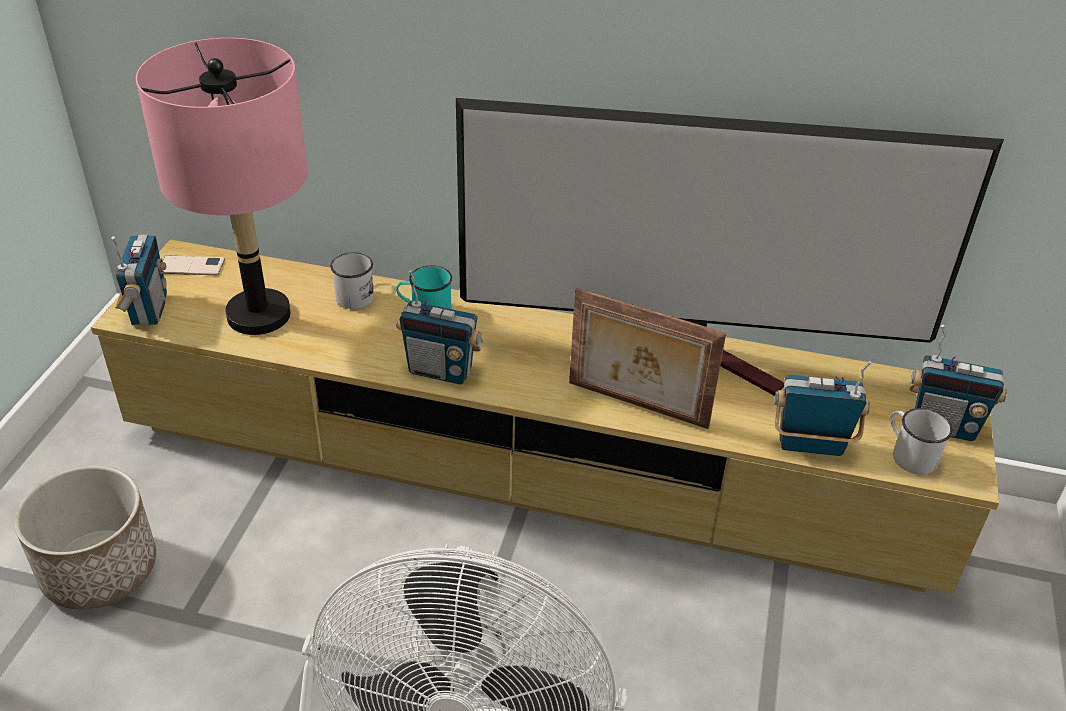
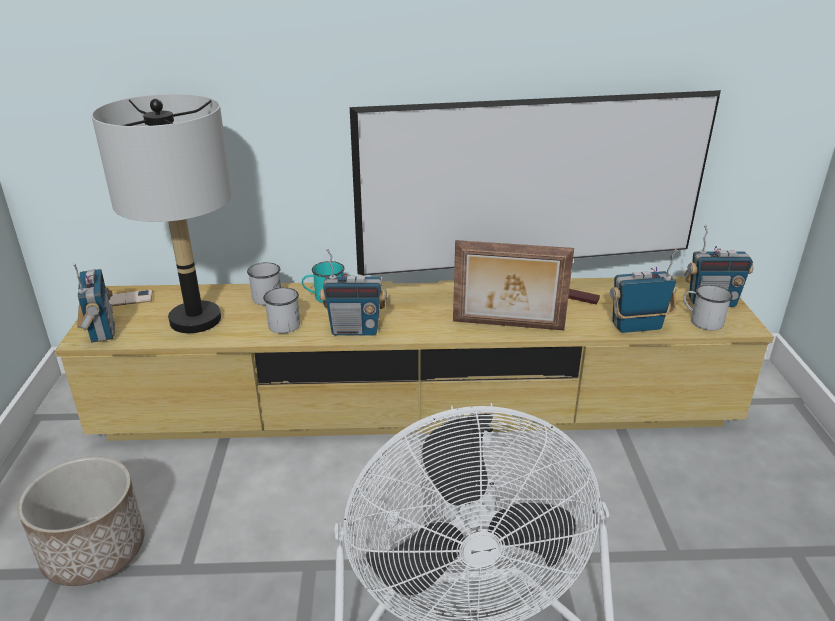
camera: 15 degrees left, 10 degrees down
pink table lamp [136,38,308,335] -> grey table lamp [91,94,232,333]
none -> white mug [263,287,300,333]

